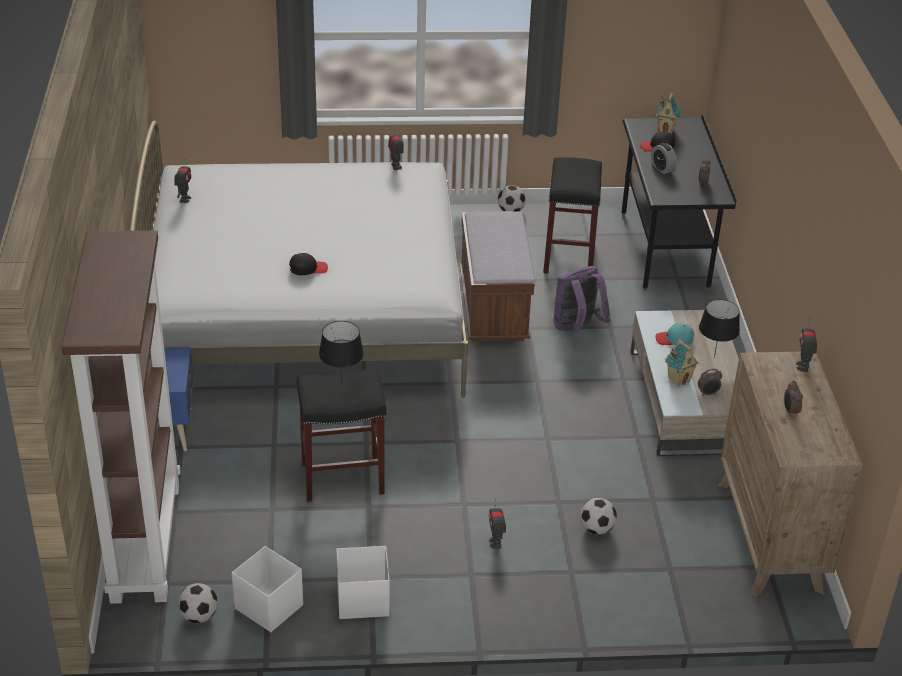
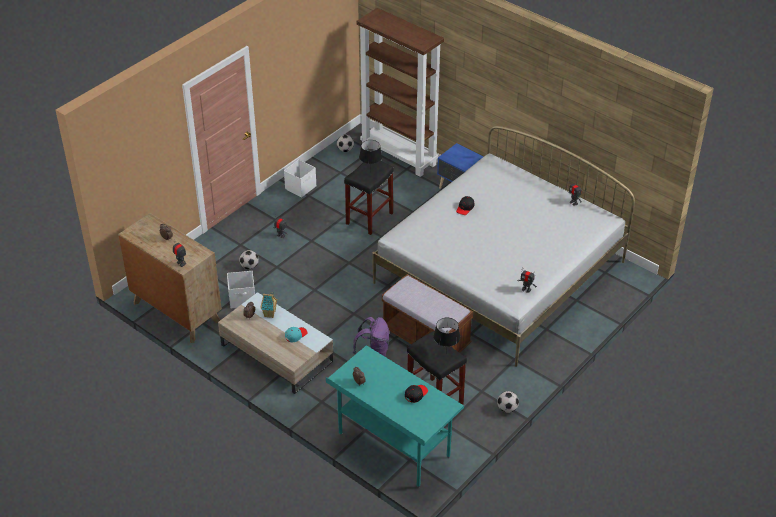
camera: 135 degrees right, 5 degrees up
white storage box [232,546,303,632] -> white storage box moved to [227,271,255,309]
black desk [622,114,737,291] -> turquoise desk [326,345,464,488]
alarm clock [651,143,677,174] -> none
toy house [655,93,681,134] -> none
black table lamp [699,299,740,358] -> black table lamp moved to [433,317,460,349]

